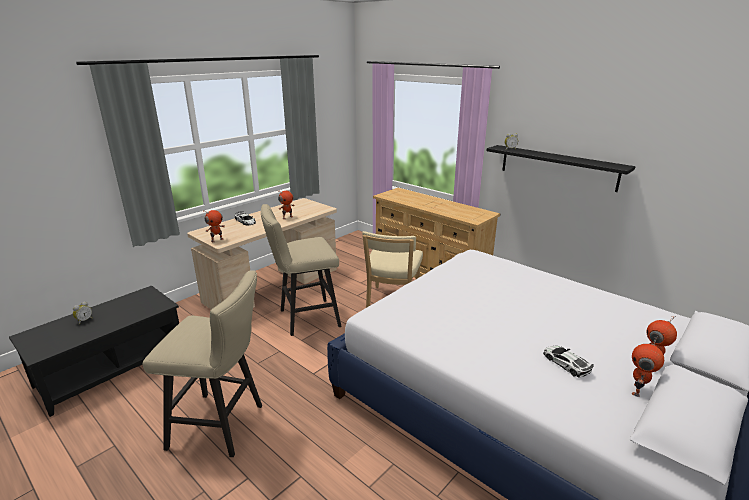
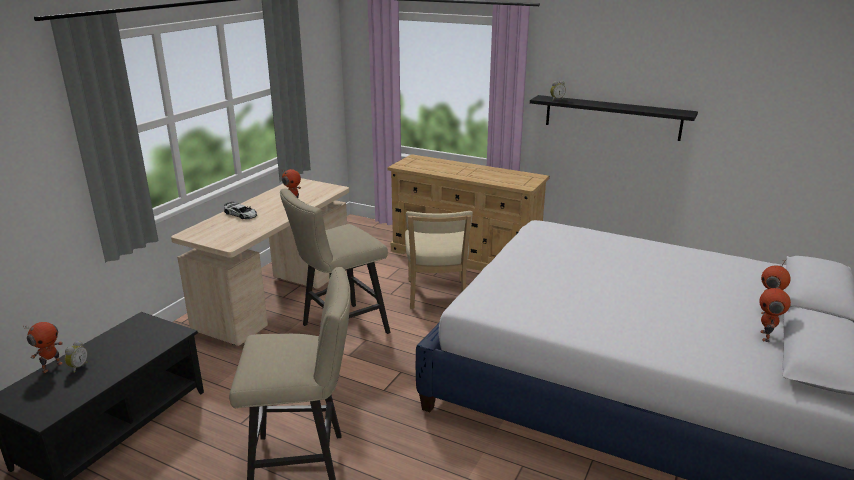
camera: 15 degrees left, 0 degrees up
toy robot [204,210,225,242] -> toy robot moved to [23,322,63,373]
toy car [543,346,594,378] -> none

